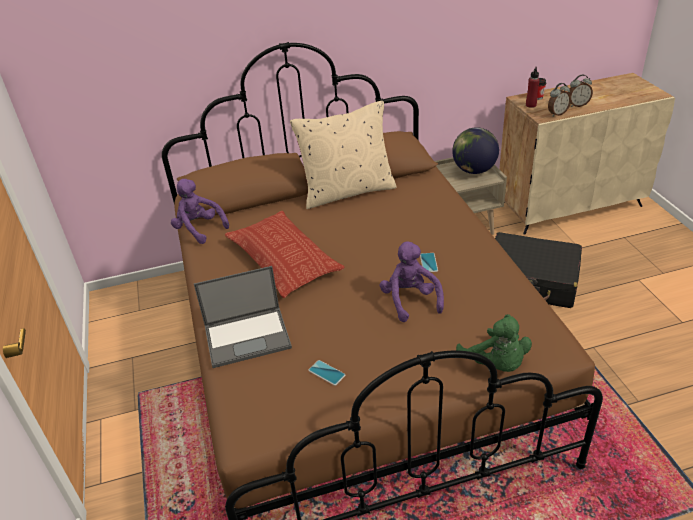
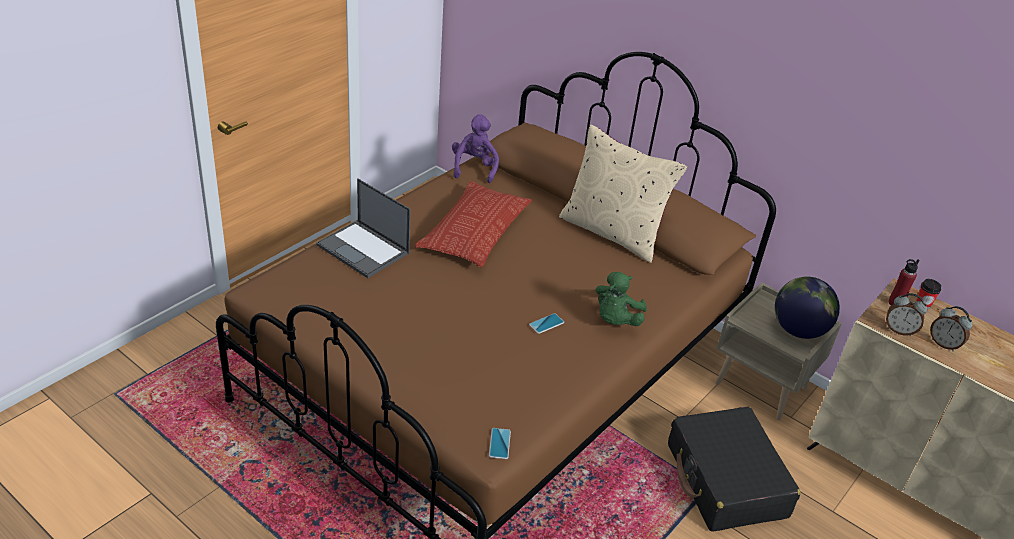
camera: 50 degrees right, 0 degrees up
phone [308,360,346,386] -> phone moved to [489,428,511,459]
purple plush toy [379,242,444,322] -> none
green plush toy [456,314,532,372] -> green plush toy moved to [595,272,647,326]

